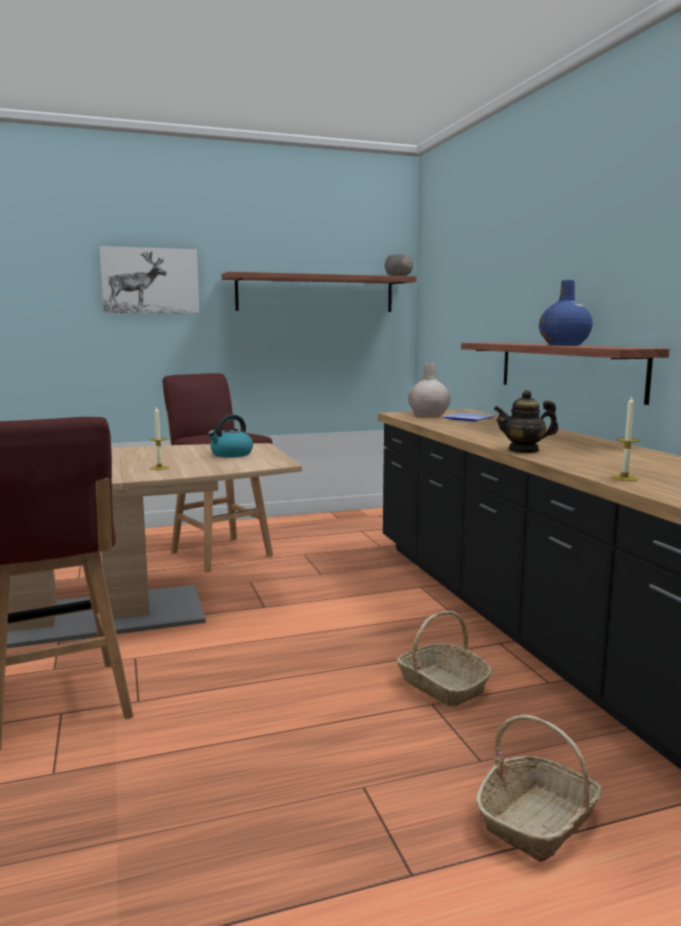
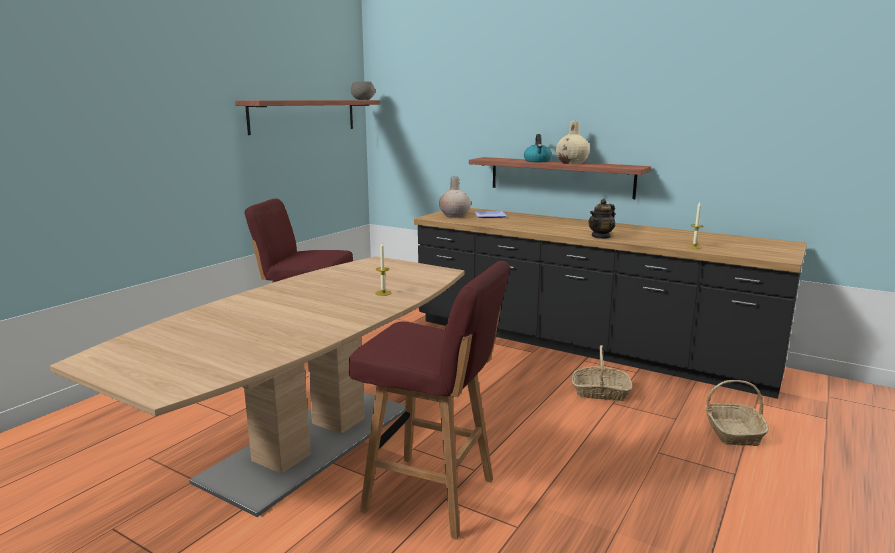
camera: 40 degrees left, 5 degrees up
picture [99,246,199,314] -> none
kettle [208,414,253,458] -> kettle moved to [524,134,552,162]
blue vase [539,280,593,346] -> beige vase [556,121,590,164]

